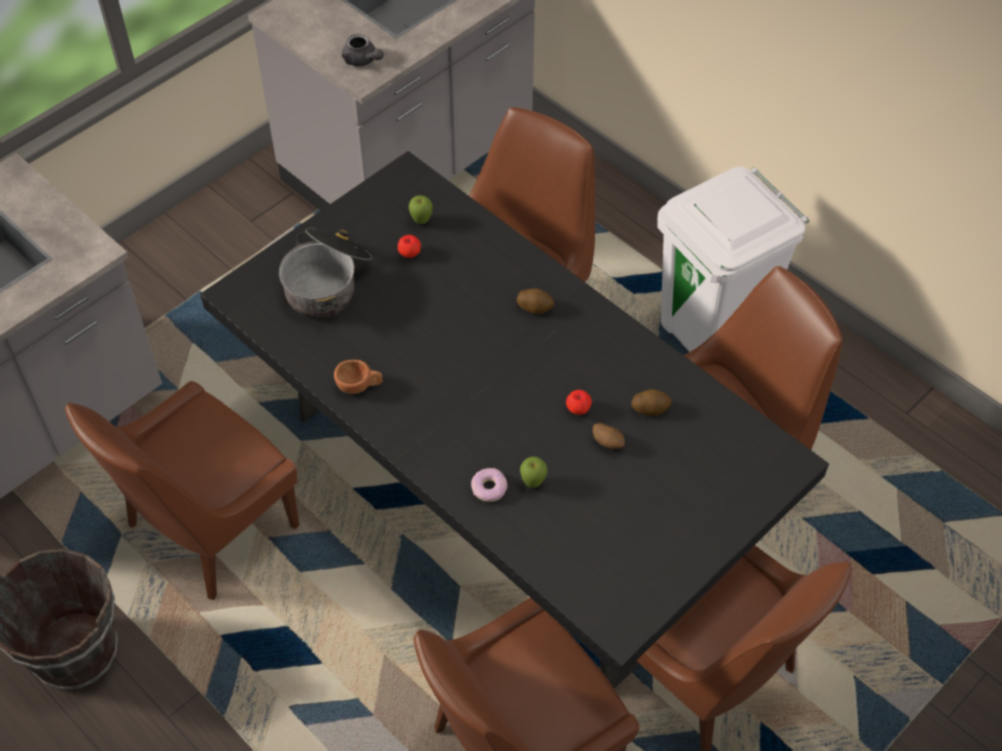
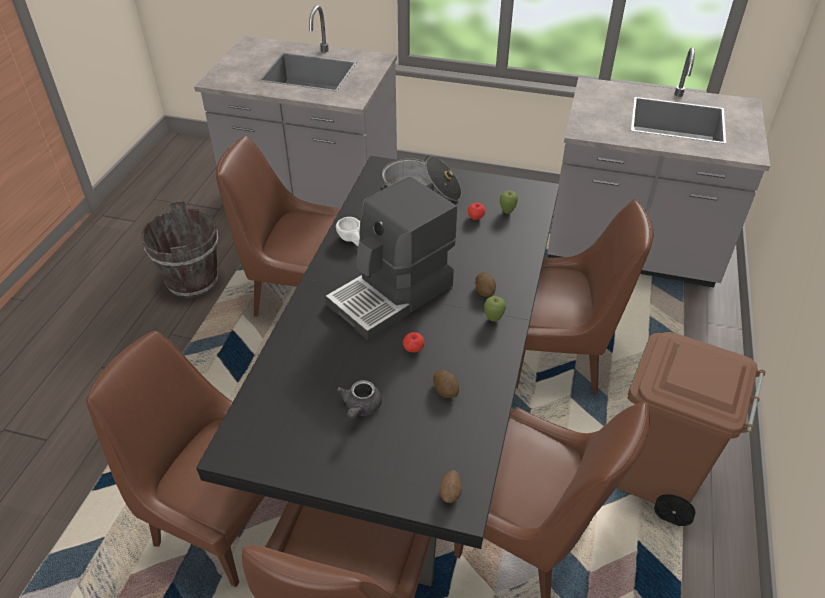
camera: 60 degrees right, 10 degrees down
brown cup [334,360,383,394] -> white cup [336,217,360,246]
grey teapot [342,34,384,67] -> grey teapot moved to [336,380,382,419]
donut [471,468,507,502] -> none
apple [520,456,547,488] -> apple moved to [484,296,506,322]
potato [592,423,625,449] -> potato moved to [439,470,462,503]
white trash can [657,167,809,352] -> brown trash can [617,332,765,526]
none -> coffee machine [325,176,457,340]

